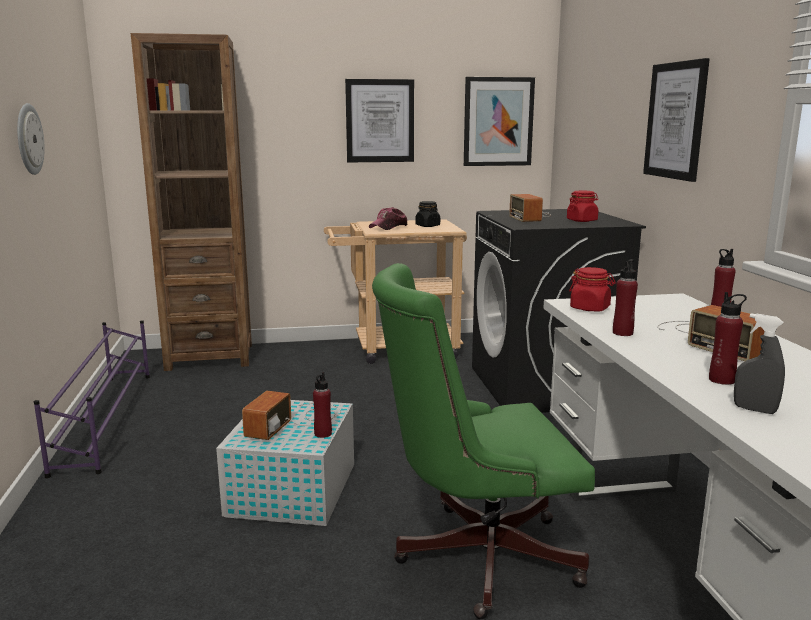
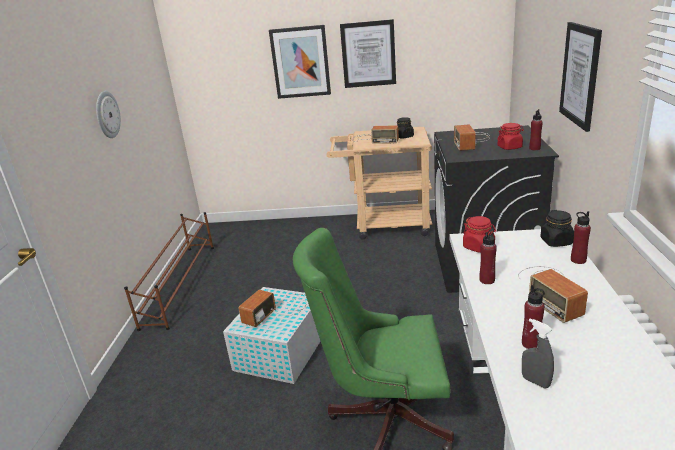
camera: 15 degrees right, 10 degrees up
purple shoe rack [34,321,150,478] -> brown shoe rack [124,212,214,331]
brown bookcase [131,33,252,371] -> none
red bottle [313,372,332,438] -> red bottle moved to [529,109,543,150]
cap [369,207,408,230] -> radio [352,125,399,144]
picture [464,77,535,166] -> picture moved to [269,25,331,99]
none -> black jar [540,210,574,247]

